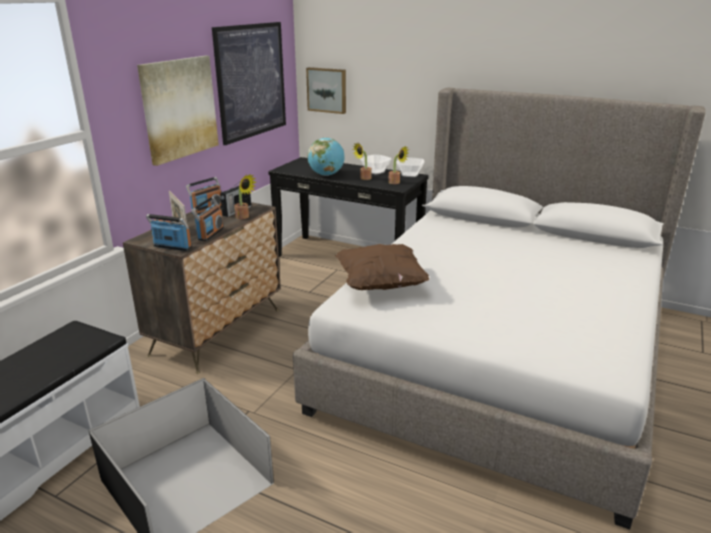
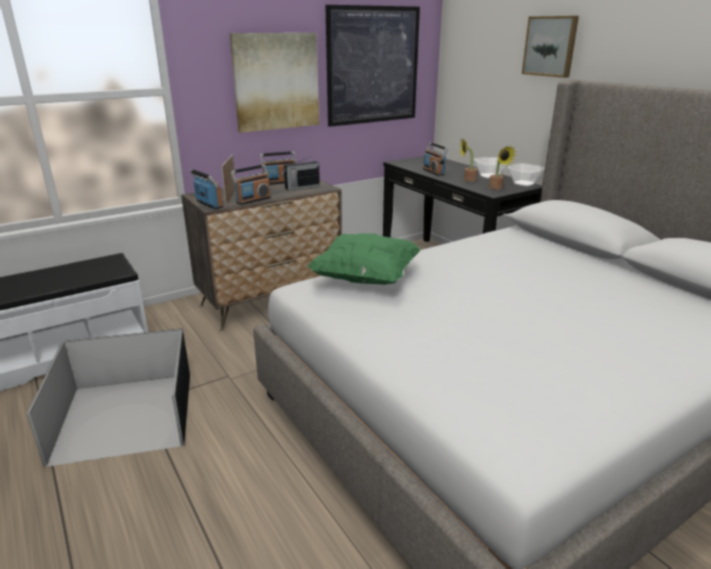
camera: 30 degrees right, 0 degrees up
potted plant [234,174,256,219] -> none
picture [306,67,346,114] -> picture moved to [522,16,579,78]
globe [307,137,345,176] -> radio [423,142,448,176]
brown pillow [335,244,429,290] -> green pillow [308,233,421,285]

